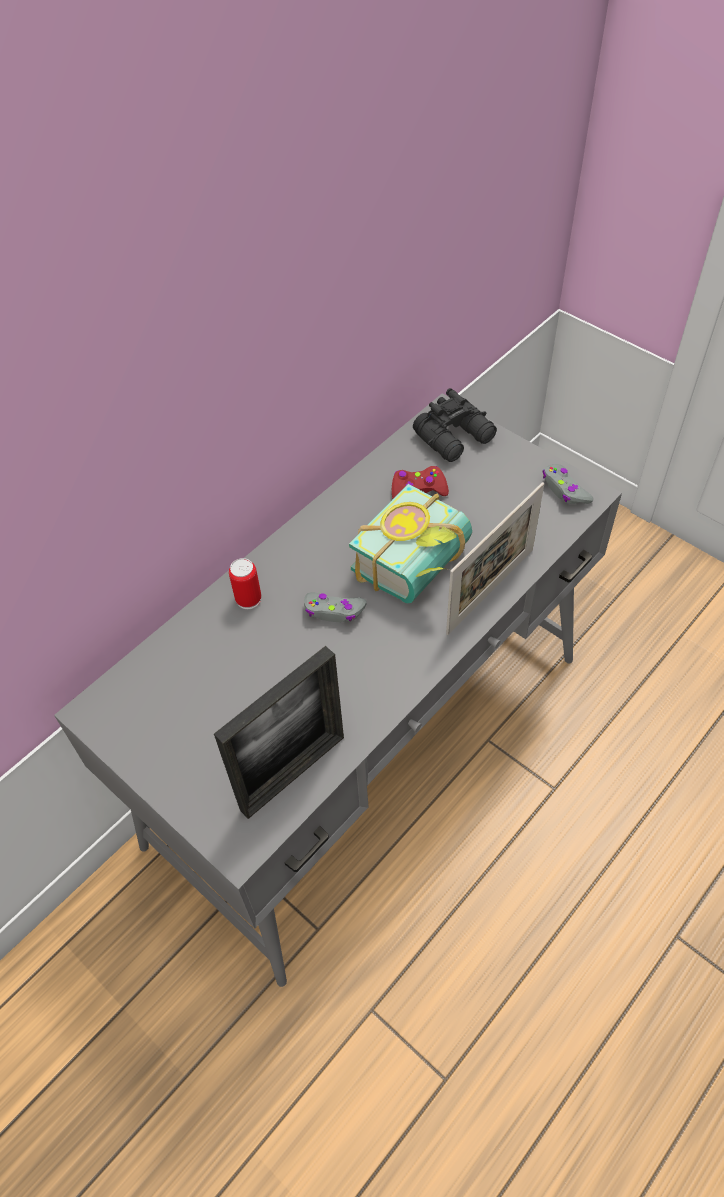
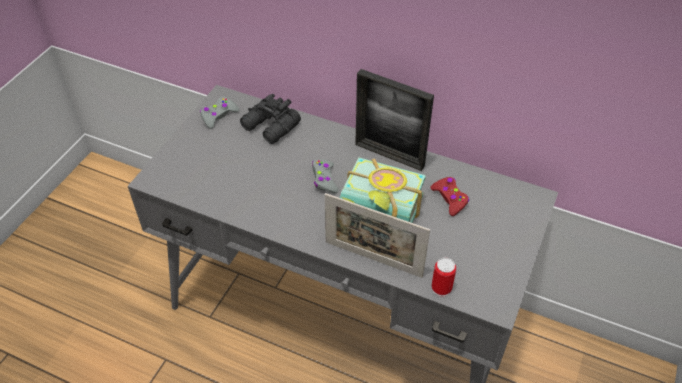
camera: 70 degrees right, 5 degrees down
picture frame [214,646,344,819] -> picture frame moved to [355,69,434,171]
can [229,558,261,609] -> can moved to [432,258,456,297]
black binoculars [413,388,497,462] -> black binoculars moved to [240,94,301,144]
grey game controller [543,464,594,504] -> grey game controller moved to [200,97,239,129]

